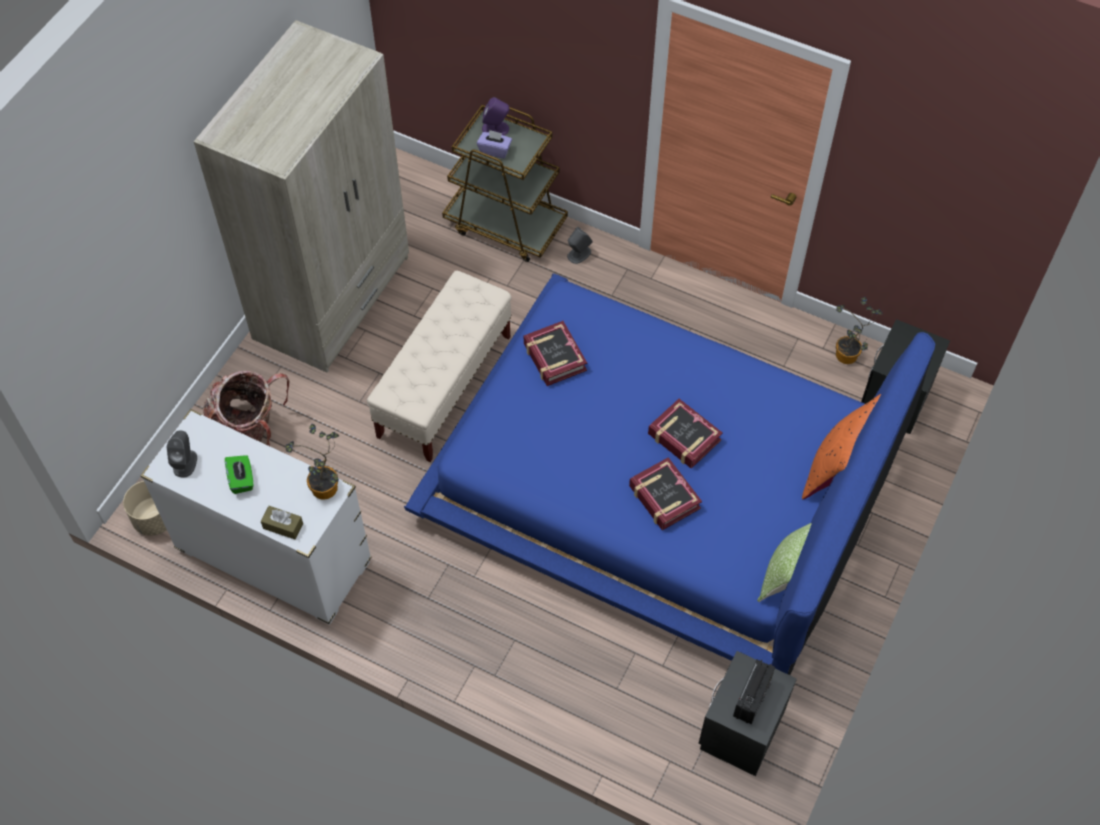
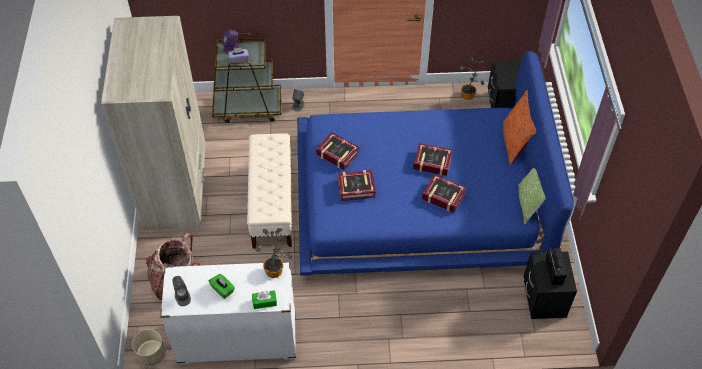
camera: 30 degrees left, 5 degrees down
brown tissue box [261,506,303,539] -> green tissue box [252,290,277,309]
none -> book [338,170,376,201]

